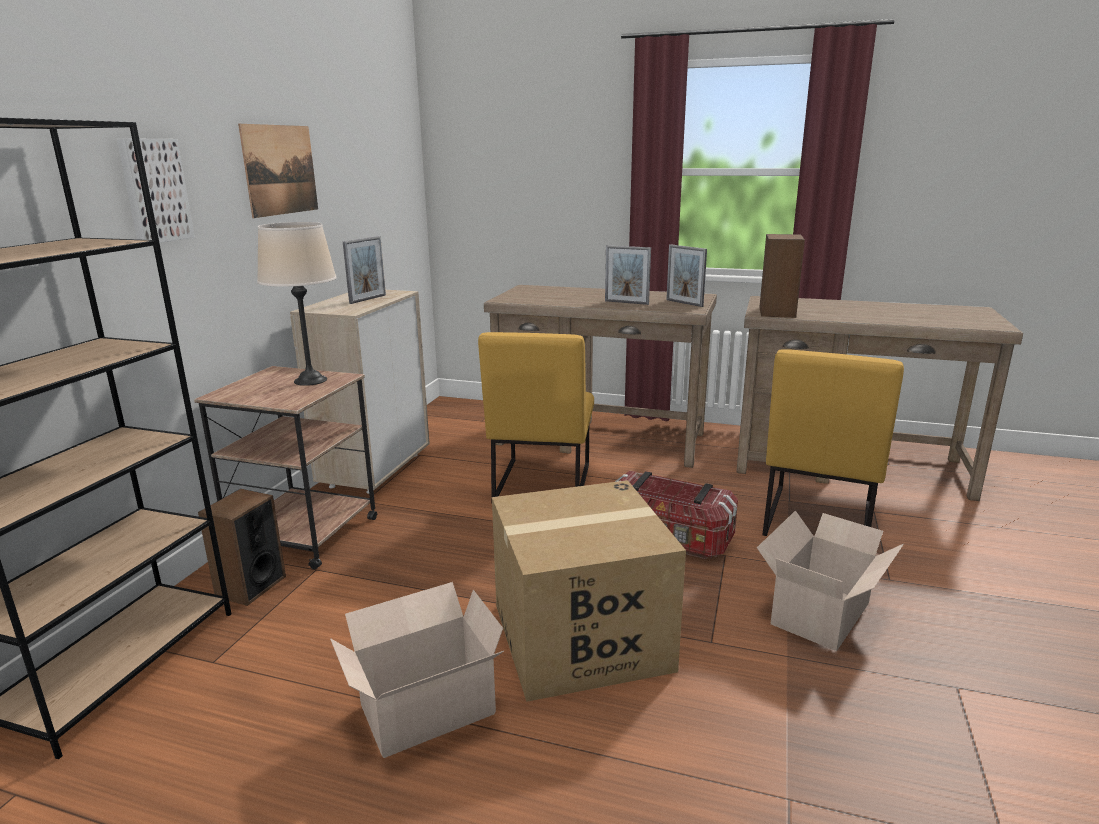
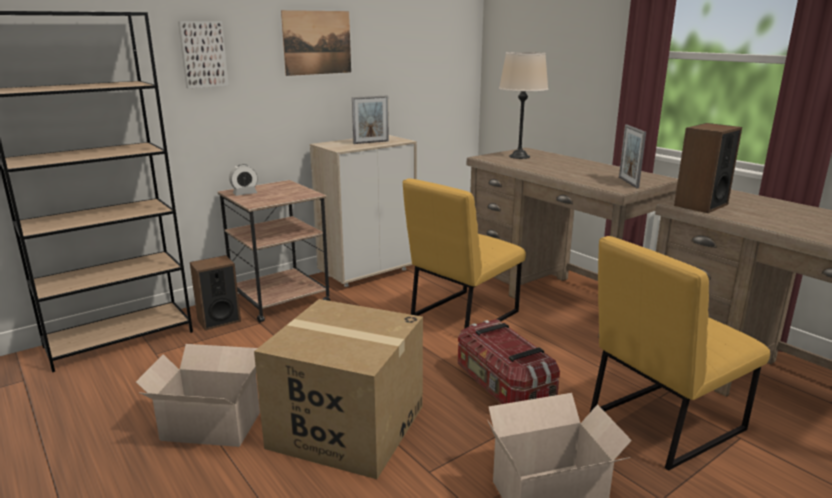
camera: 35 degrees right, 0 degrees up
beige table lamp [257,222,337,386] -> beige table lamp moved to [499,52,548,159]
picture frame [605,245,651,305] -> none
none -> alarm clock [229,164,258,196]

